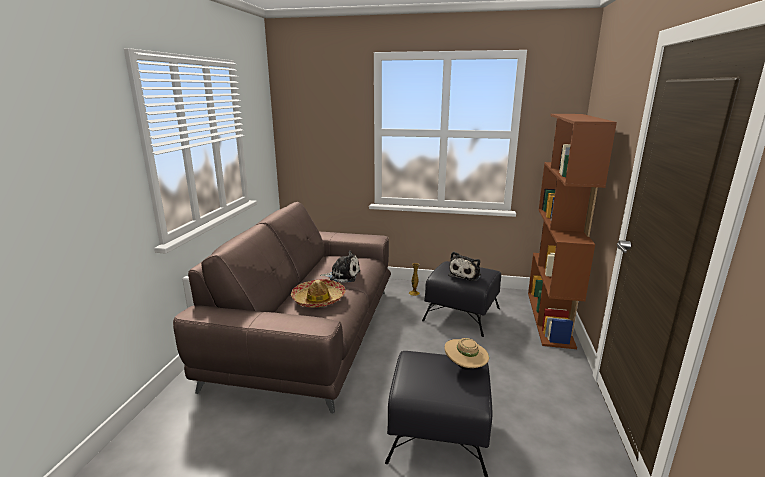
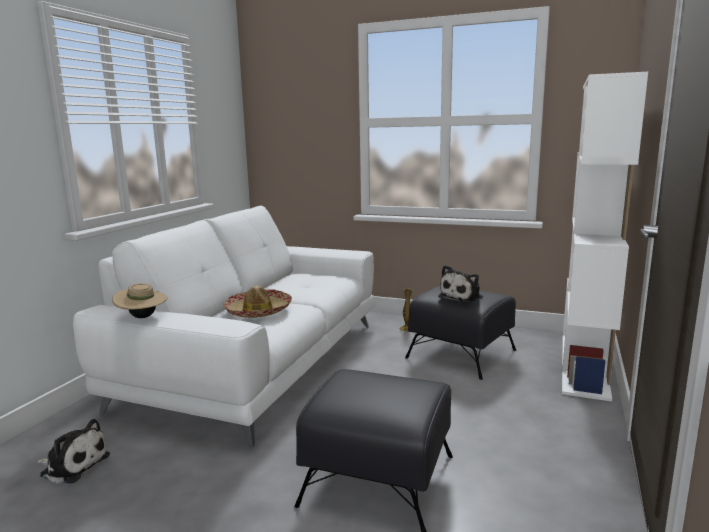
camera: 10 degrees right, 5 degrees down
brown sofa [173,202,391,414] -> white sofa [73,206,377,447]
plush toy [320,251,360,283] -> plush toy moved to [37,419,110,484]
beige hat [445,338,489,370] -> beige hat moved to [112,283,167,318]
brown bookcase [528,114,617,349] -> white bookcase [562,72,648,401]

